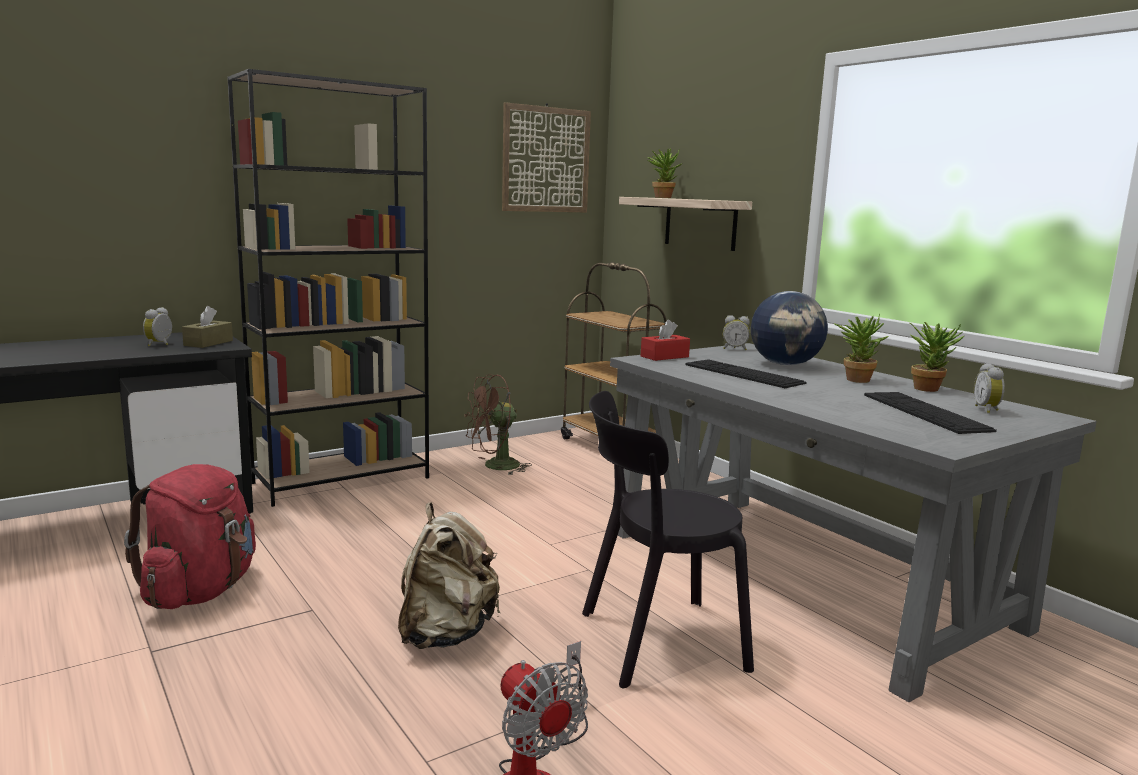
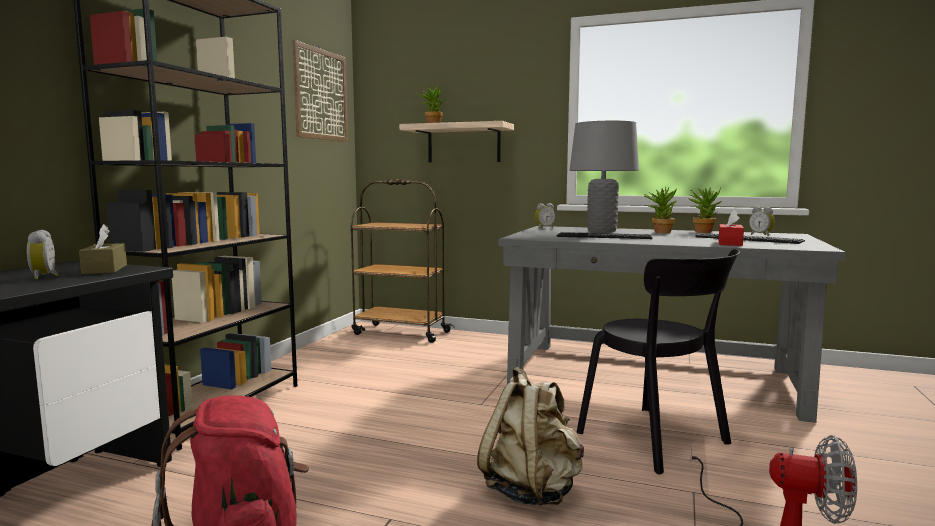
camera: 35 degrees left, 5 degrees down
brown fan [464,375,532,475] -> none
black chair [582,391,754,688] -> black chair turned 75 degrees counterclockwise [577,249,740,474]
red tissue box [641,320,690,361] -> red tissue box moved to [718,209,744,246]
globe [751,291,828,366] -> grey table lamp [569,121,639,233]

